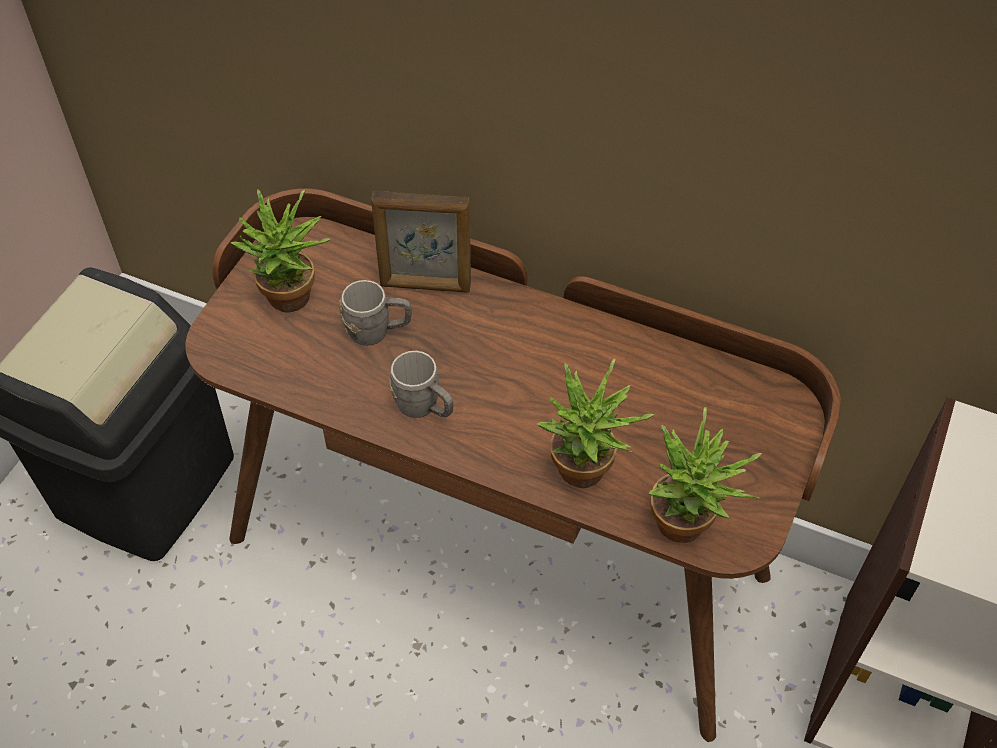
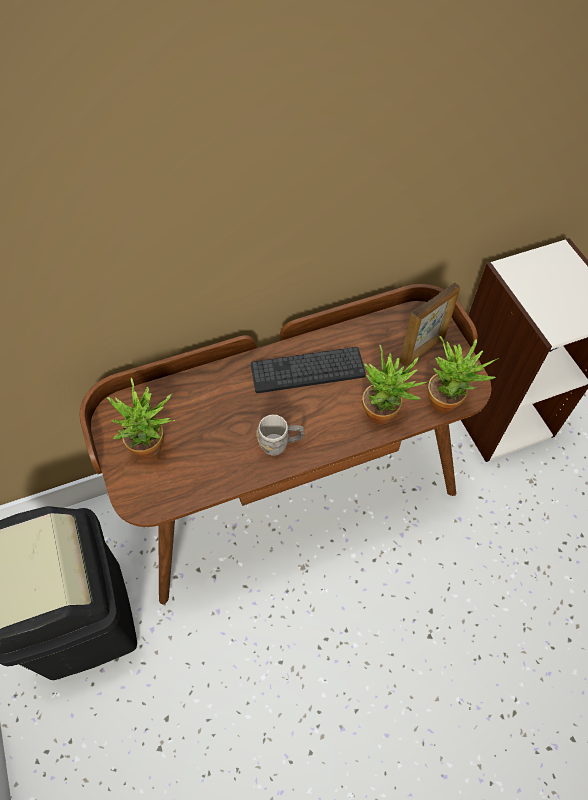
camera: 45 degrees left, 5 degrees up
grey mug [339,280,412,346] -> none
picture frame [371,191,471,293] -> picture frame moved to [399,283,460,366]
none -> keyboard [251,347,366,393]

